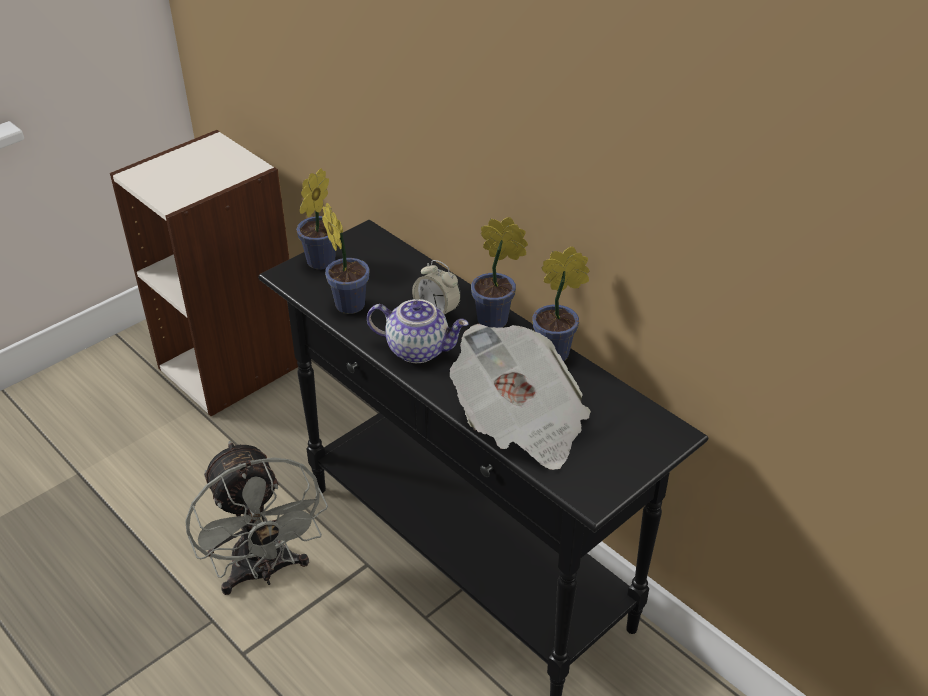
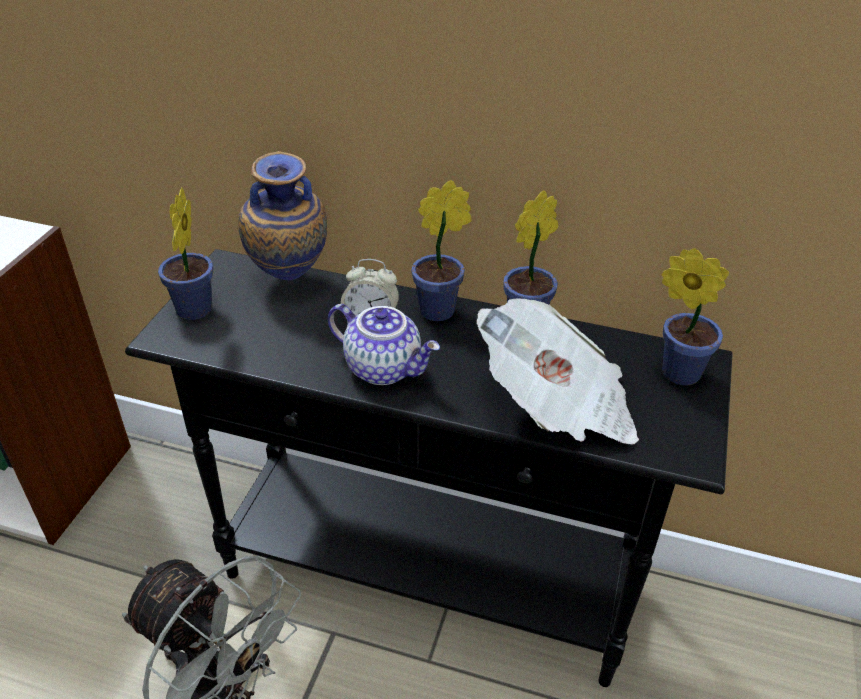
camera: 30 degrees left, 0 degrees up
potted plant [322,203,370,314] -> potted plant moved to [661,248,729,386]
teapot [367,299,468,363] -> teapot turned 45 degrees clockwise [327,304,440,385]
none -> vase [238,151,327,280]

